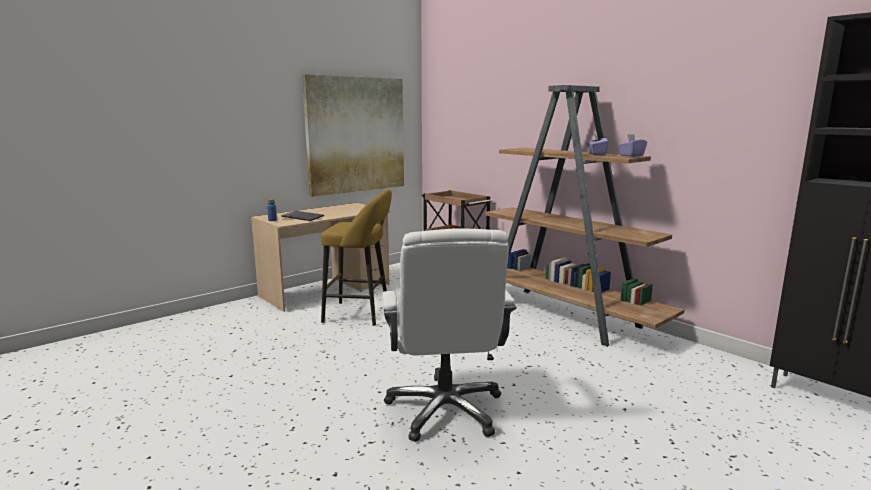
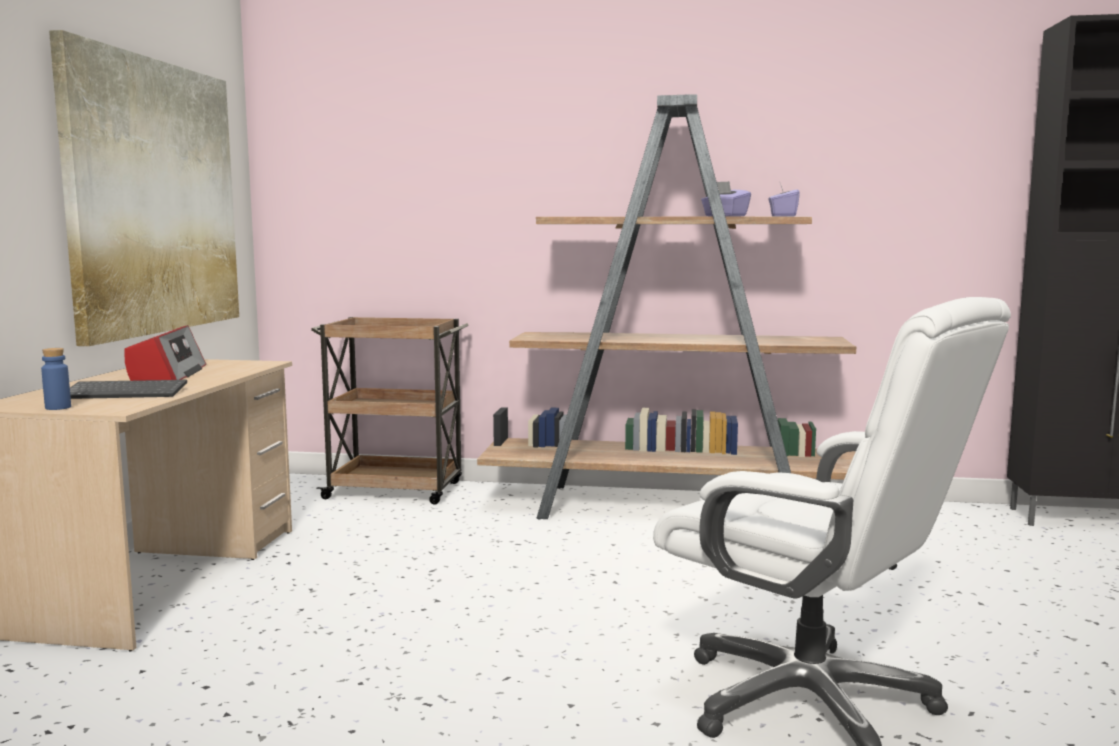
camera: 40 degrees left, 5 degrees down
yellow stool [321,190,392,326] -> none
none -> radio [124,325,206,381]

